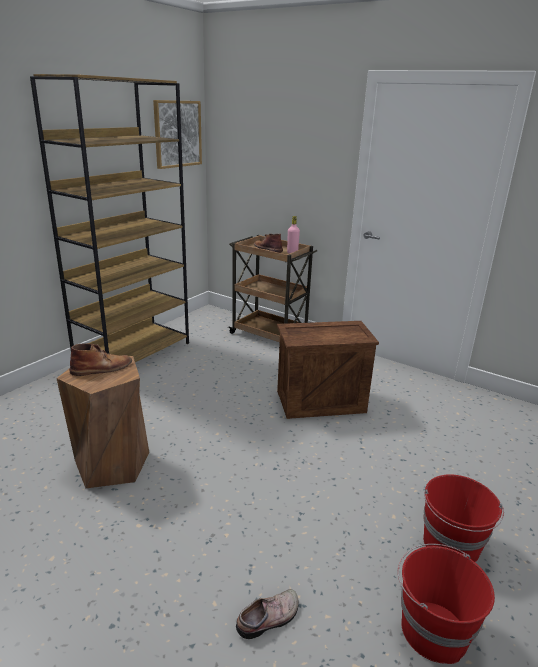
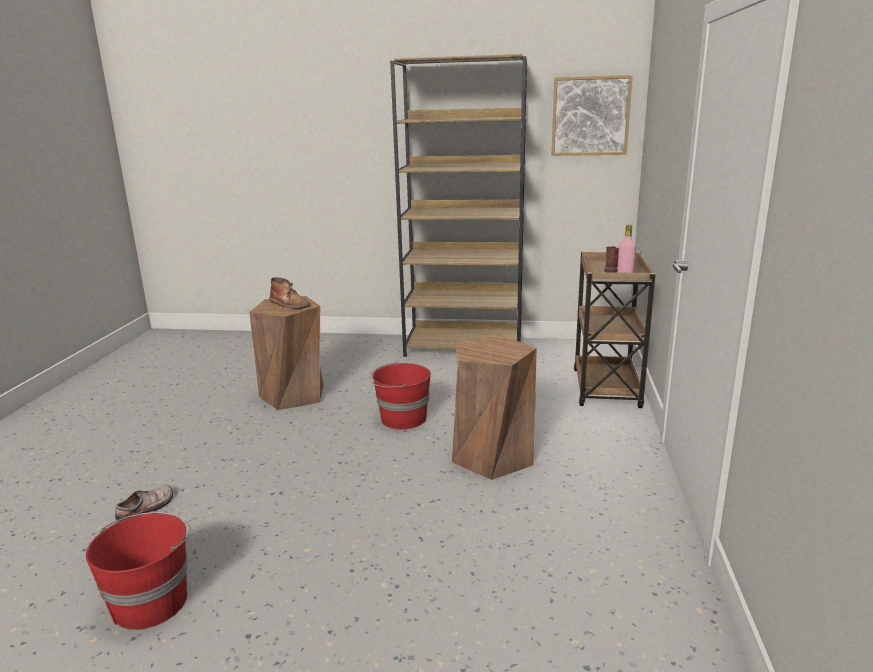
camera: 65 degrees right, 5 degrees down
shoe [236,589,299,639] -> shoe turned 90 degrees counterclockwise [115,485,173,522]
crate [277,321,379,419] -> brown stool [452,335,537,480]
red bucket [423,474,504,562] -> red bucket moved to [370,363,431,430]

